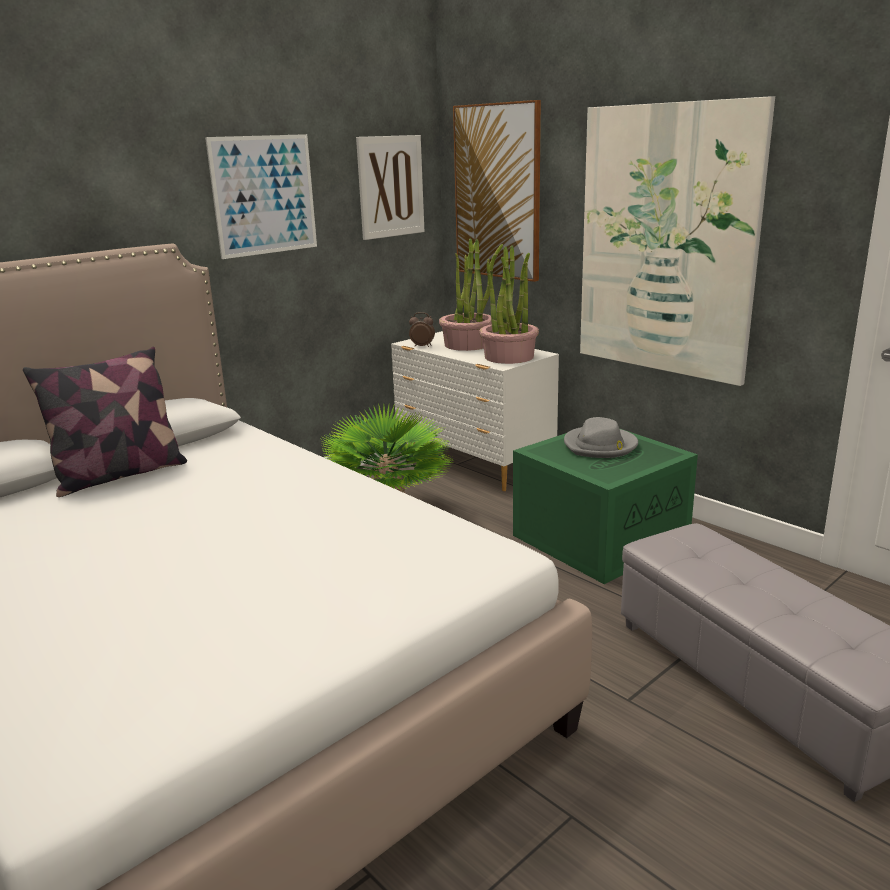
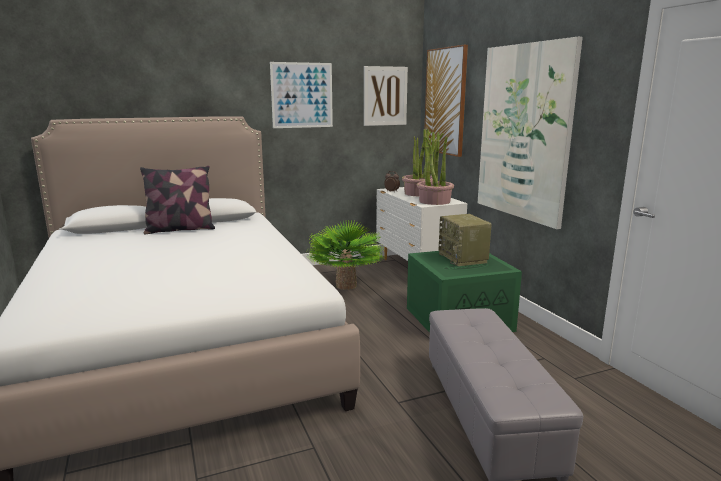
camera: 20 degrees right, 5 degrees down
grey hat [564,417,638,458] -> radio [439,214,492,266]

